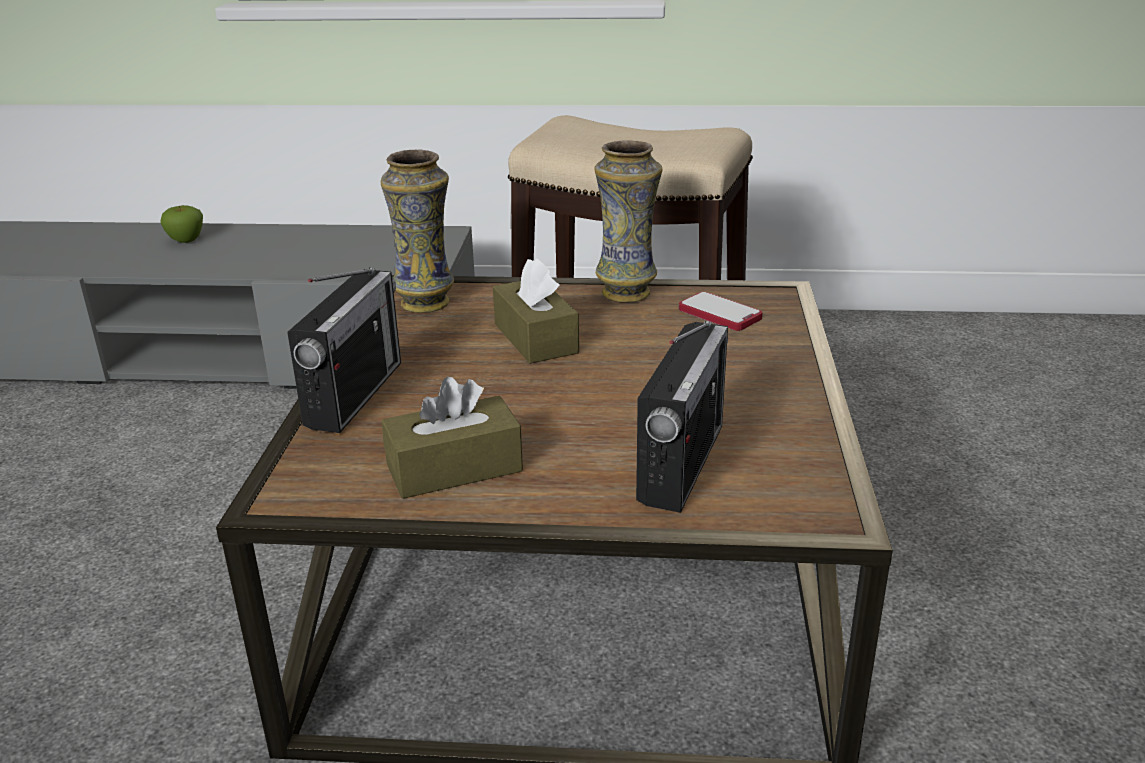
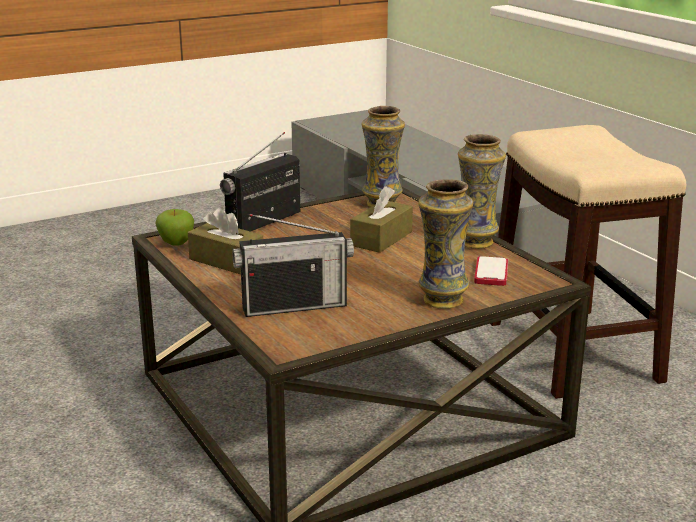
camera: 55 degrees right, 5 degrees down
apple [160,205,203,243] -> apple moved to [156,209,194,246]
radio [287,268,401,433] -> radio turned 150 degrees clockwise [220,132,300,232]
none -> vase [418,179,473,309]

